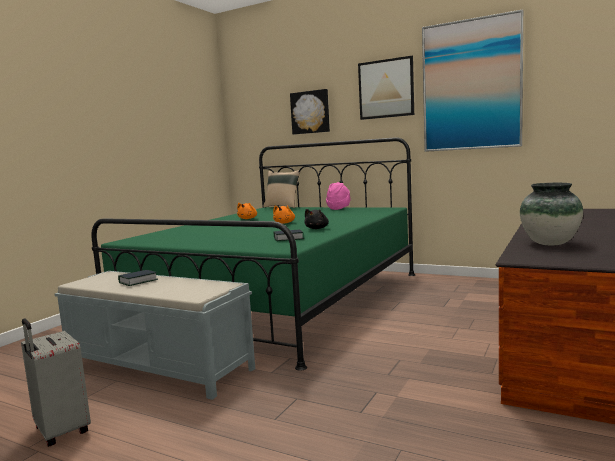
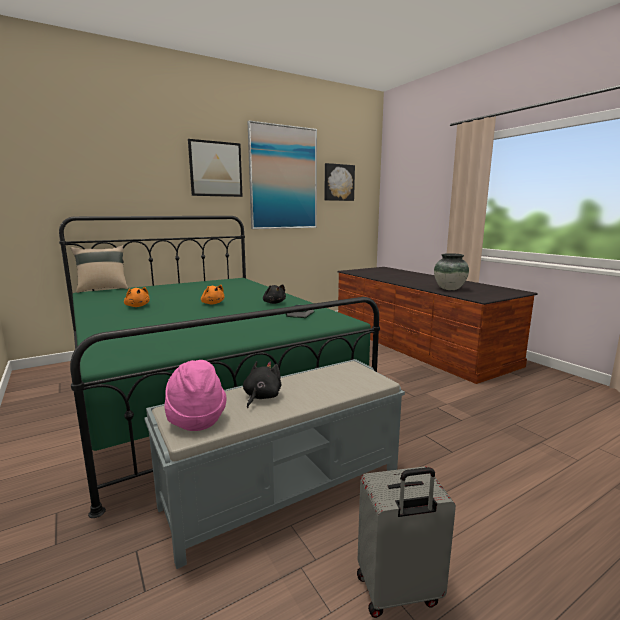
camera: 60 degrees left, 5 degrees up
book [118,270,158,286] -> black plush toy [243,361,282,408]
picture [290,89,330,135] -> picture moved to [324,163,355,201]
pink hat [326,182,350,210] -> pink hat moved to [164,360,226,431]

